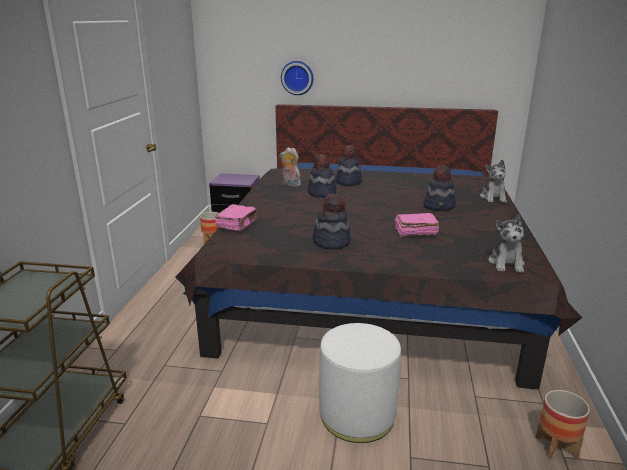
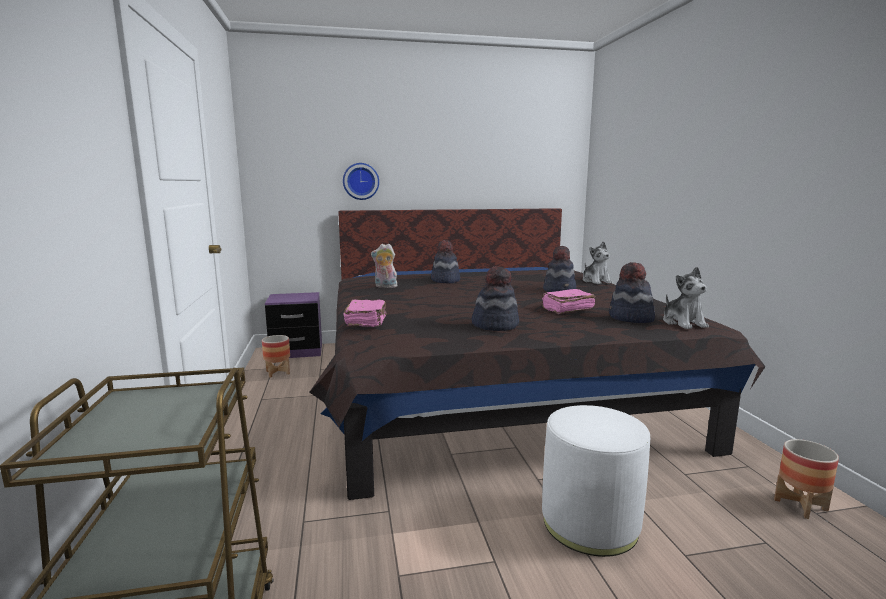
camera: 20 degrees left, 10 degrees down
hat [308,154,336,198] -> hat moved to [609,262,655,323]

